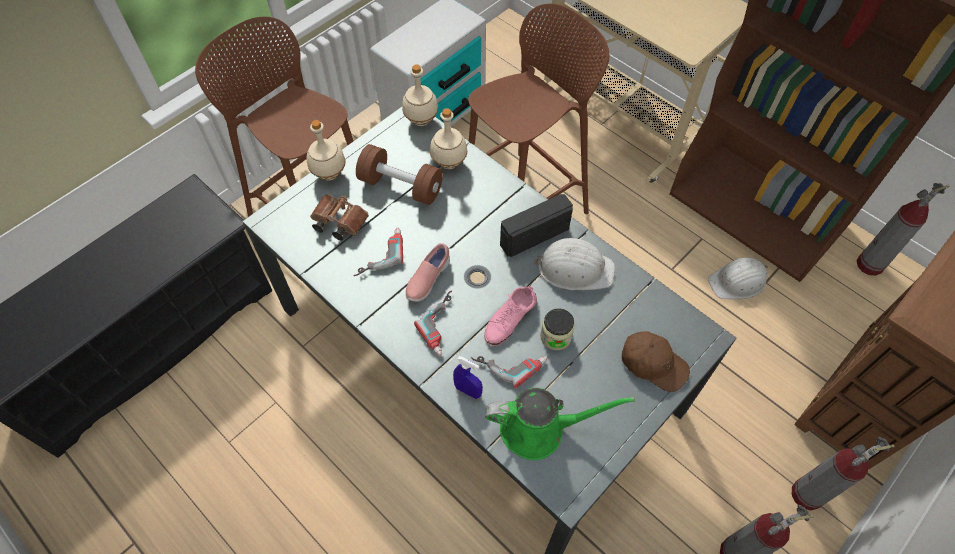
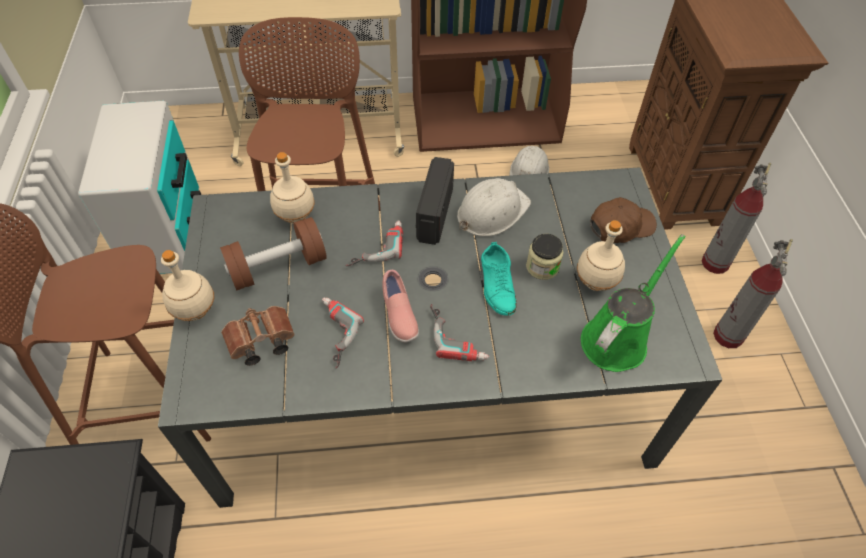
camera: 50 degrees left, 5 degrees down
beige bottle [402,64,438,126] -> beige bottle moved to [577,220,625,291]
blue spray bottle [453,356,483,399] -> none
power drill [471,356,547,389] -> power drill moved to [346,220,403,266]
pink shoe [484,286,537,346] -> turquoise shoe [481,242,517,316]
fire extinguisher [857,183,949,276] -> none

